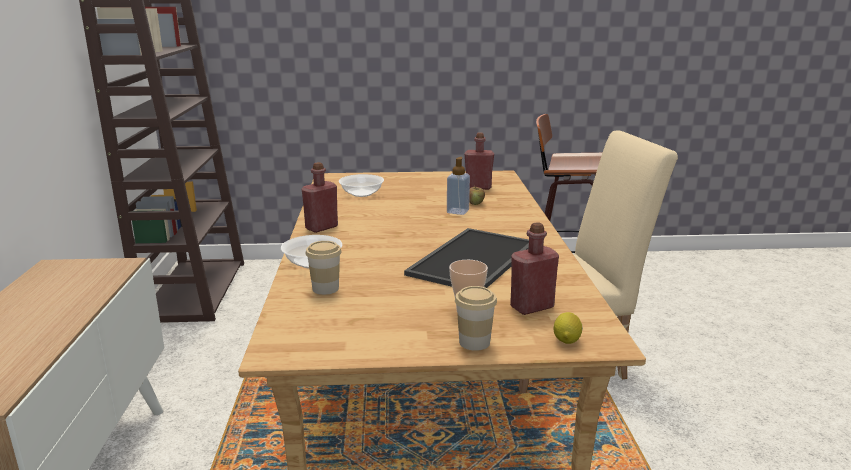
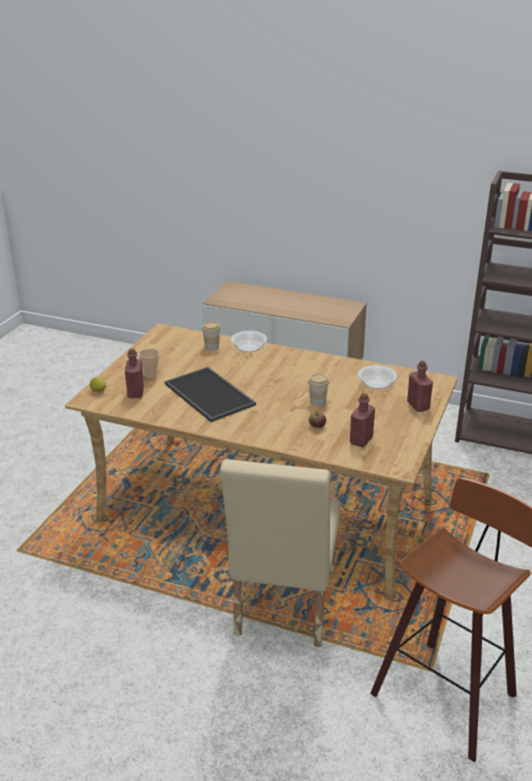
camera: 115 degrees right, 10 degrees up
red bottle [302,162,338,233] -> red bottle moved to [407,361,433,412]
soap dispenser [447,157,470,215] -> none
cup [455,286,497,351] -> cup moved to [308,374,329,406]

